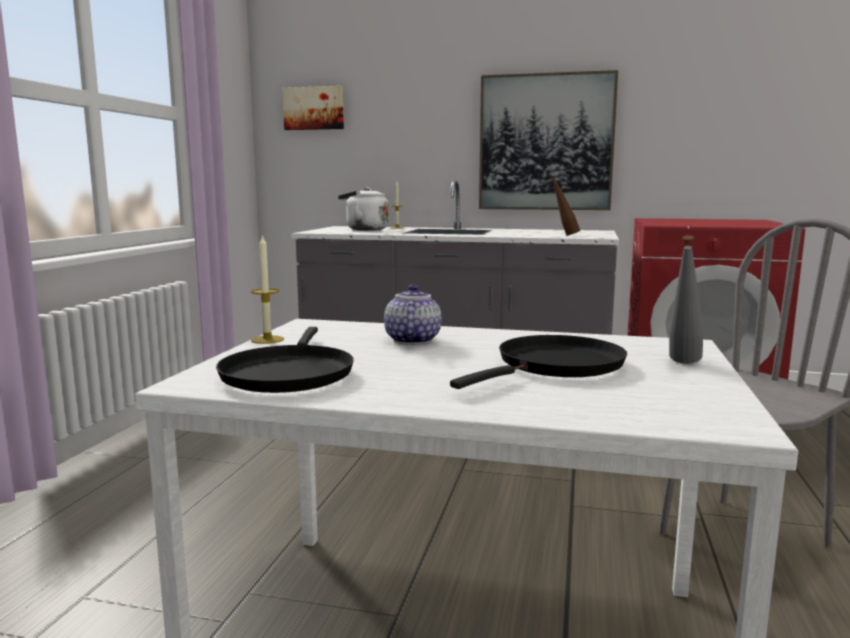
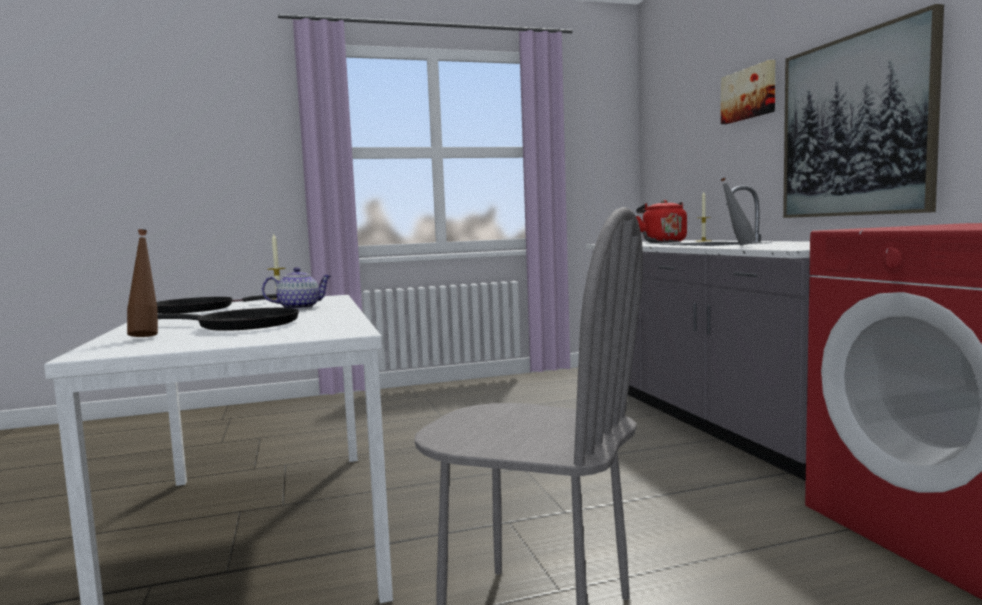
camera: 60 degrees right, 5 degrees down
picture [283,86,344,130] -> picture moved to [721,60,775,124]
white kettle [338,187,389,230] -> red kettle [636,200,687,243]
brown bottle [551,176,580,236] -> brown bottle moved to [127,229,158,337]
grey bottle [669,235,703,364] -> grey bottle moved to [720,177,756,246]

